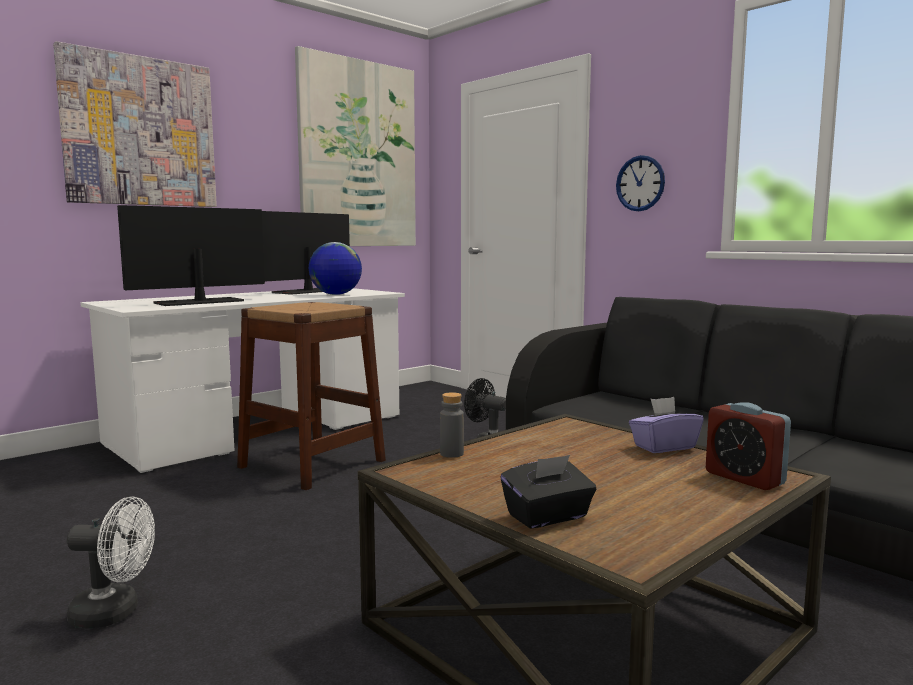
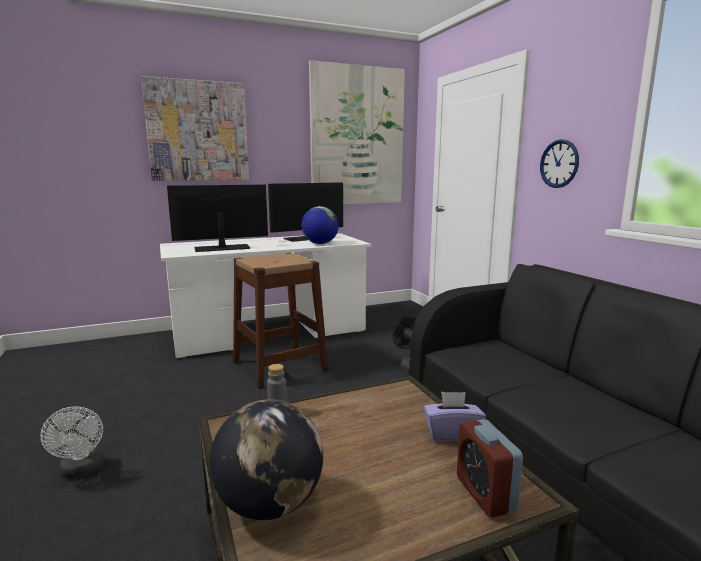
camera: 20 degrees right, 5 degrees up
white fan [67,496,155,628] -> white fan turned 45 degrees clockwise [40,406,104,479]
black tissue box [501,455,596,529] -> globe [209,399,323,520]

